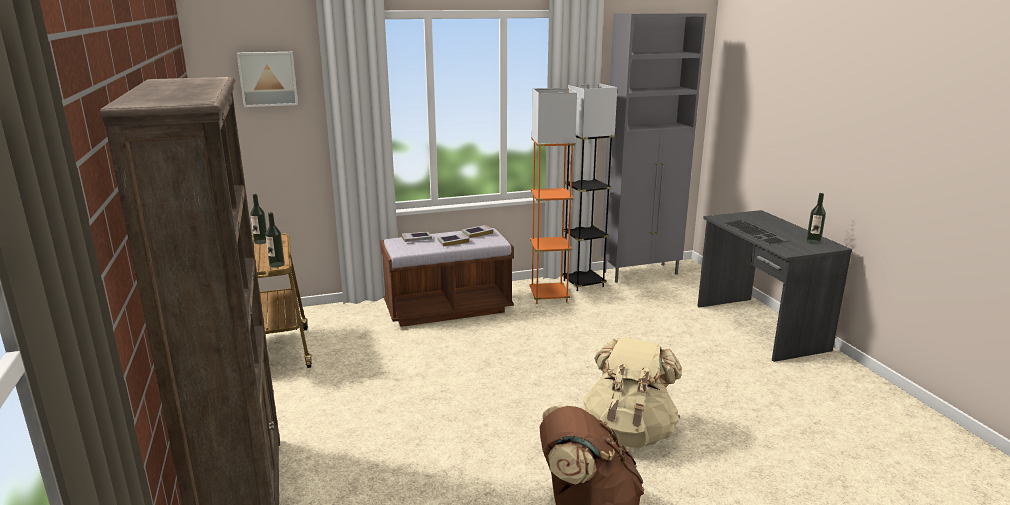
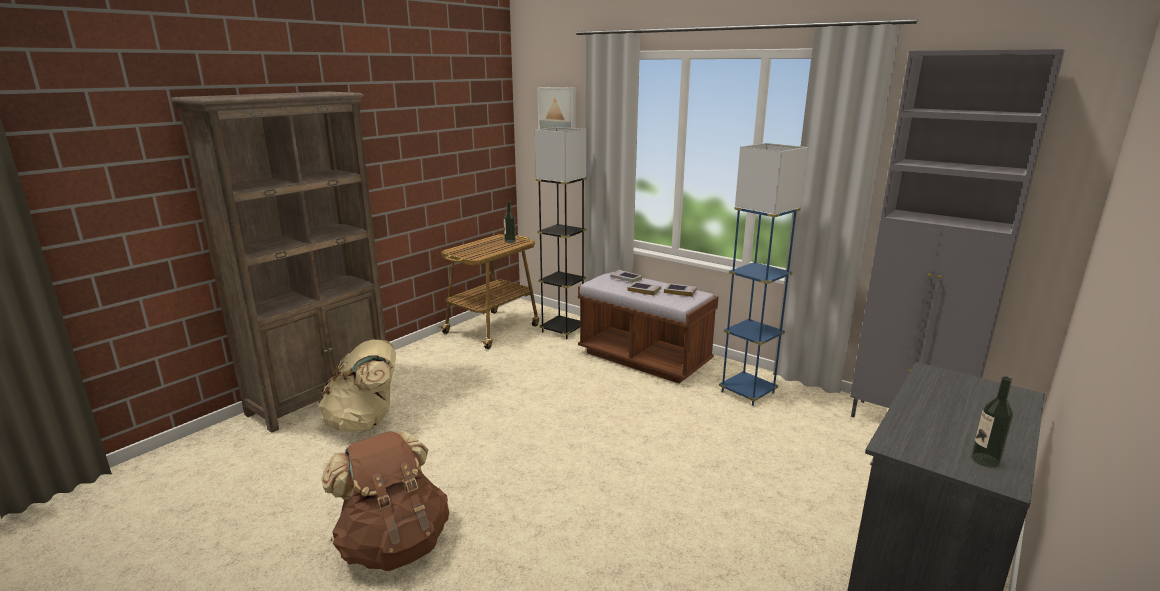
camera: 55 degrees right, 0 degrees up
bottle [265,212,285,268] -> none
orange floor lamp [530,88,577,304] -> blue floor lamp [719,143,808,406]
grey floor lamp [562,83,617,291] -> grey floor lamp moved to [535,127,587,339]
beige backpack [583,337,682,448] -> beige backpack moved to [318,339,396,432]
keyboard [724,220,789,245] -> none

